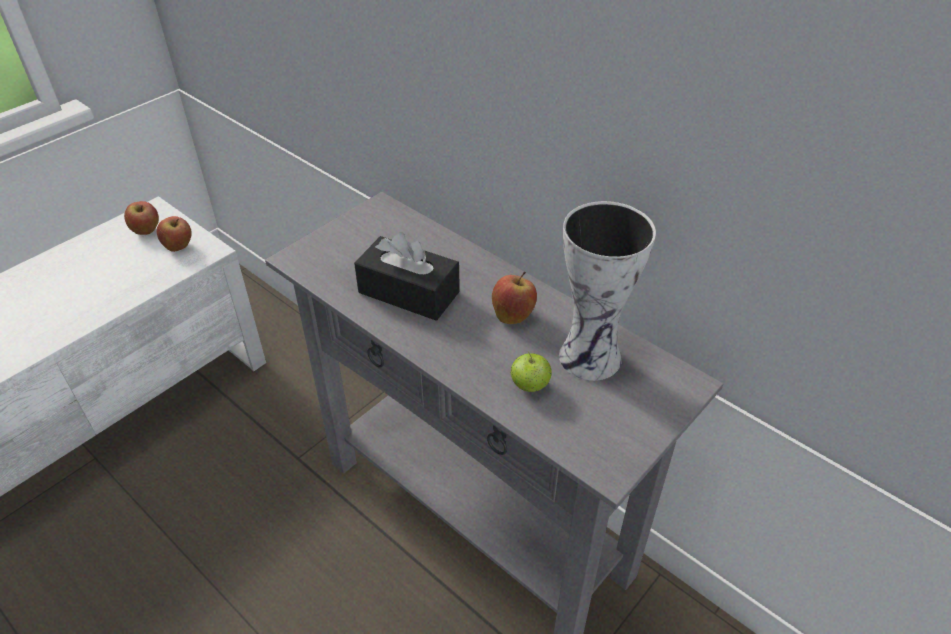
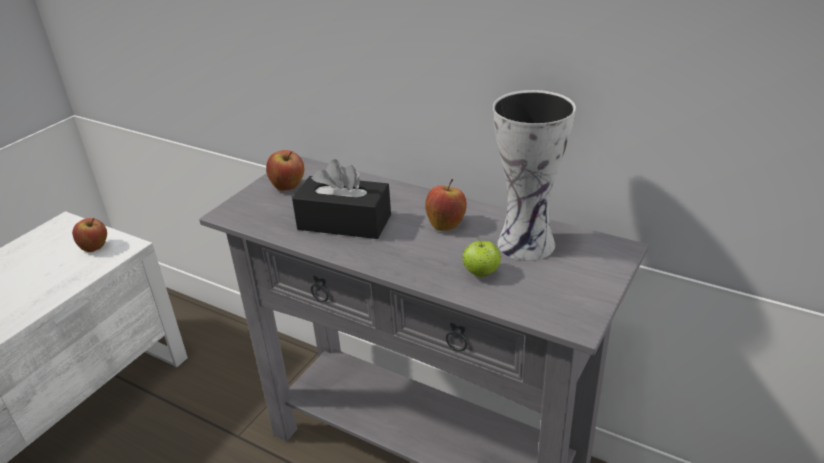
camera: 10 degrees left, 10 degrees down
apple [124,201,159,235] -> apple moved to [266,150,304,191]

